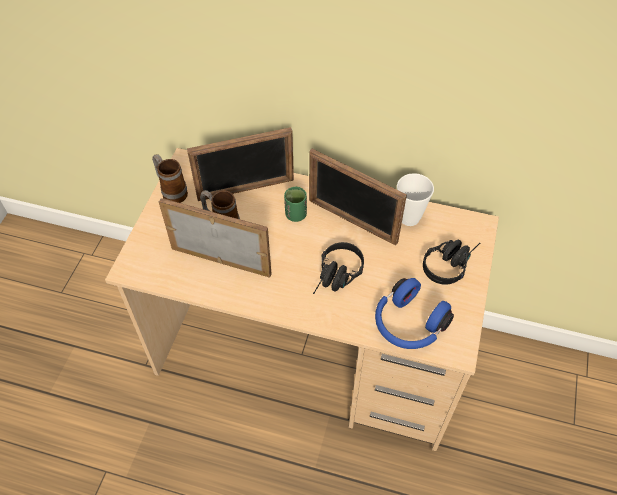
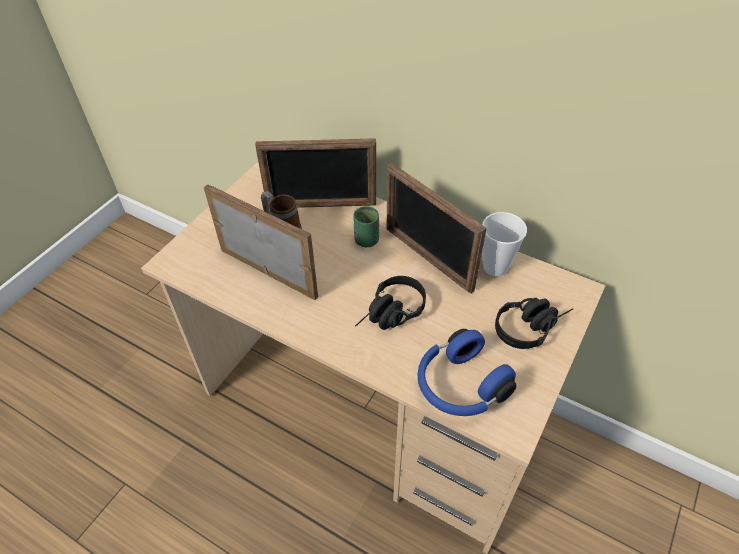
camera: 15 degrees right, 5 degrees down
mug [152,155,188,203] -> none

